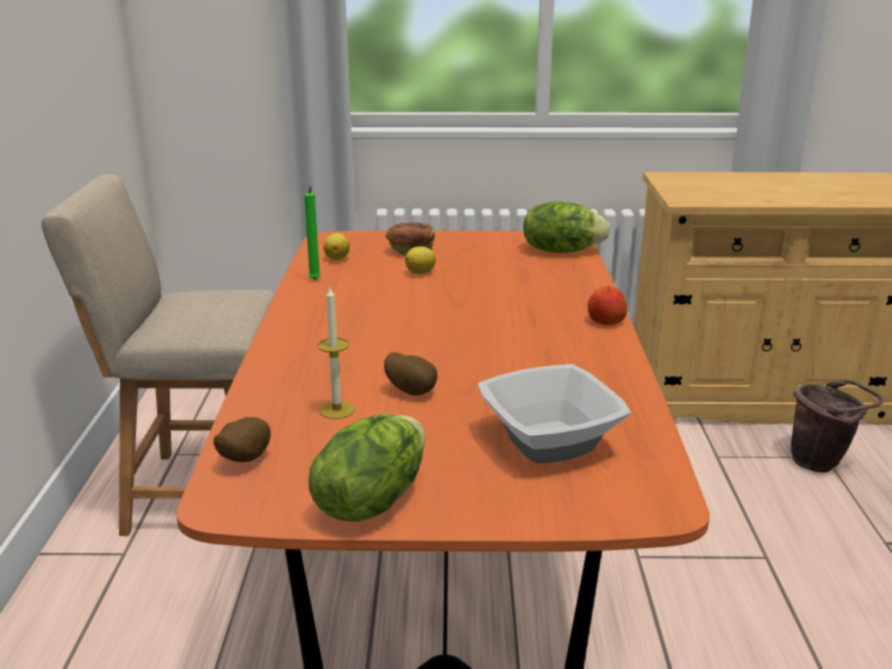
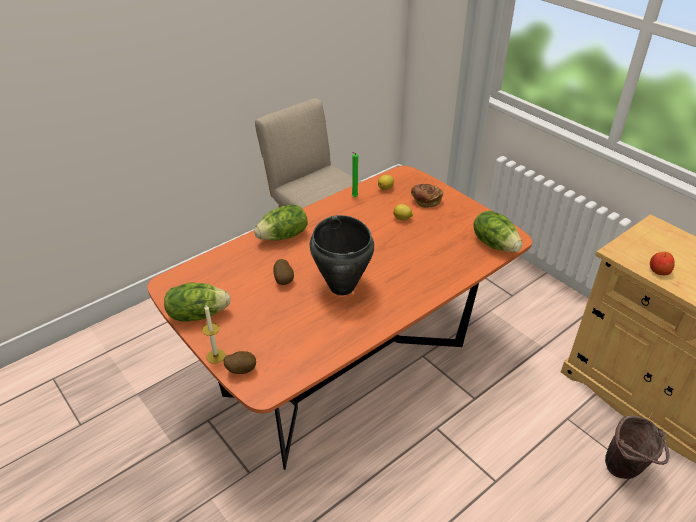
camera: 50 degrees right, 15 degrees up
potato [213,417,271,462] -> potato moved to [223,351,256,374]
candle [318,288,355,419] -> candle moved to [202,305,226,364]
bowl [478,364,631,464] -> none
apple [588,285,627,325] -> apple moved to [650,252,675,275]
none -> lettuce [254,205,308,241]
none -> black cooking pot [310,215,374,295]

